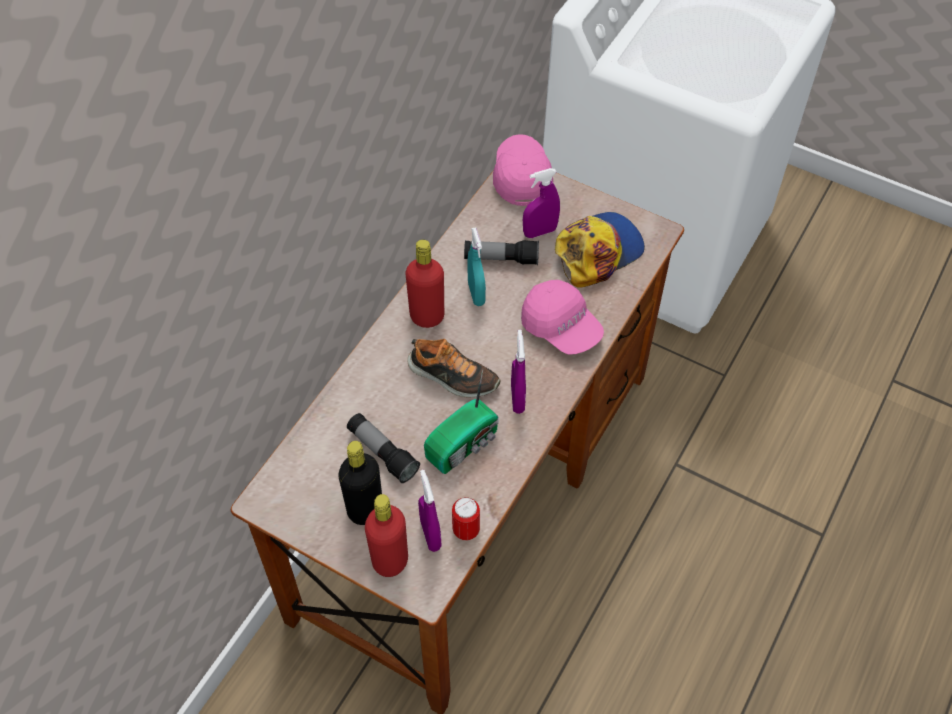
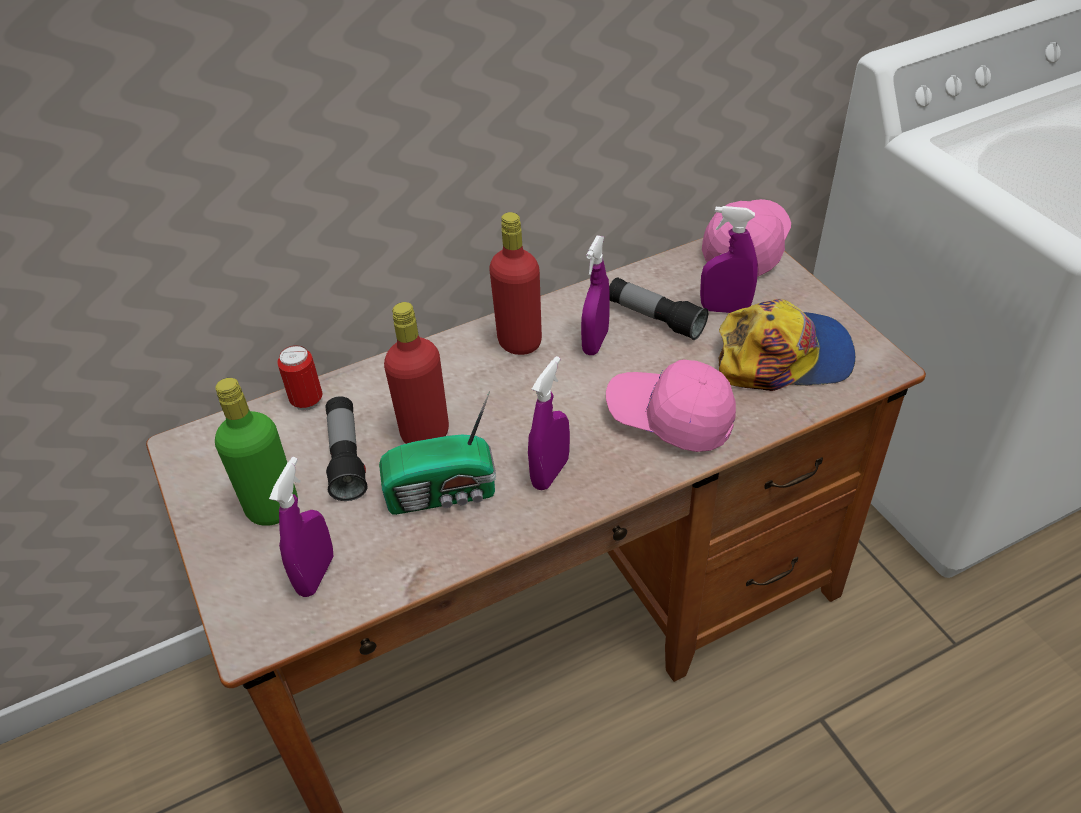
camera: 35 degrees right, 10 degrees down
black bottle [339,441,382,525] -> green bottle [215,378,298,526]
red bottle [365,494,408,577] -> red bottle moved to [384,302,449,444]
shoe [407,339,500,397] -> none
can [452,497,480,540] -> can moved to [277,345,323,410]
turquoise spray bottle [467,227,486,306] -> purple spray bottle [581,235,610,355]
pink cap [521,280,604,355] -> pink cap turned 120 degrees clockwise [606,359,736,452]

